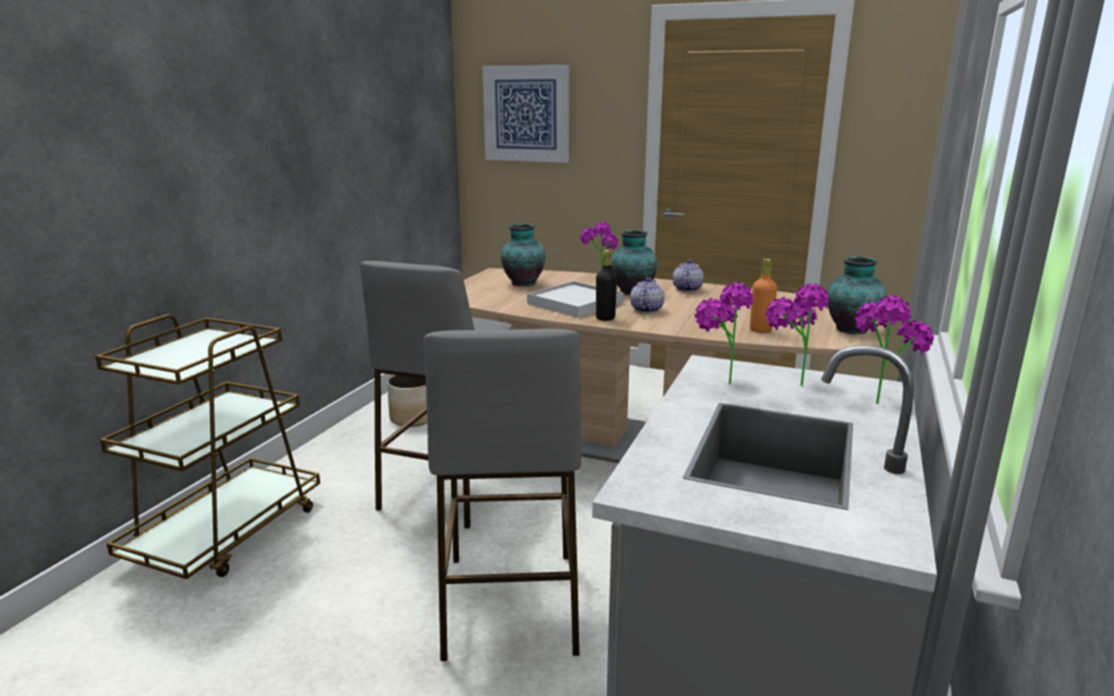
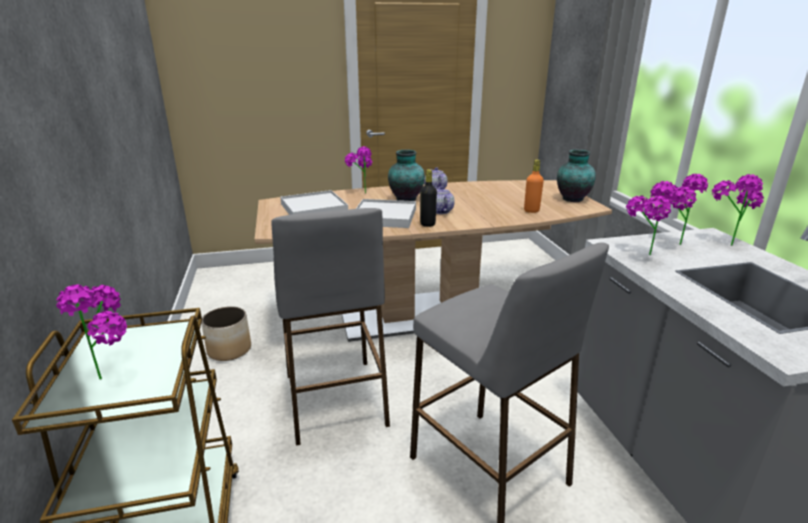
camera: 35 degrees left, 5 degrees up
picture [482,65,569,163] -> none
vase [501,224,545,286] -> white tray [280,190,348,215]
none -> potted plant [56,284,127,379]

